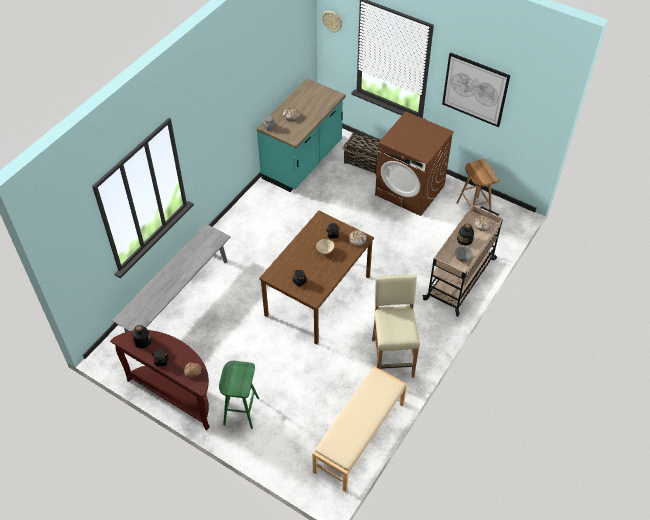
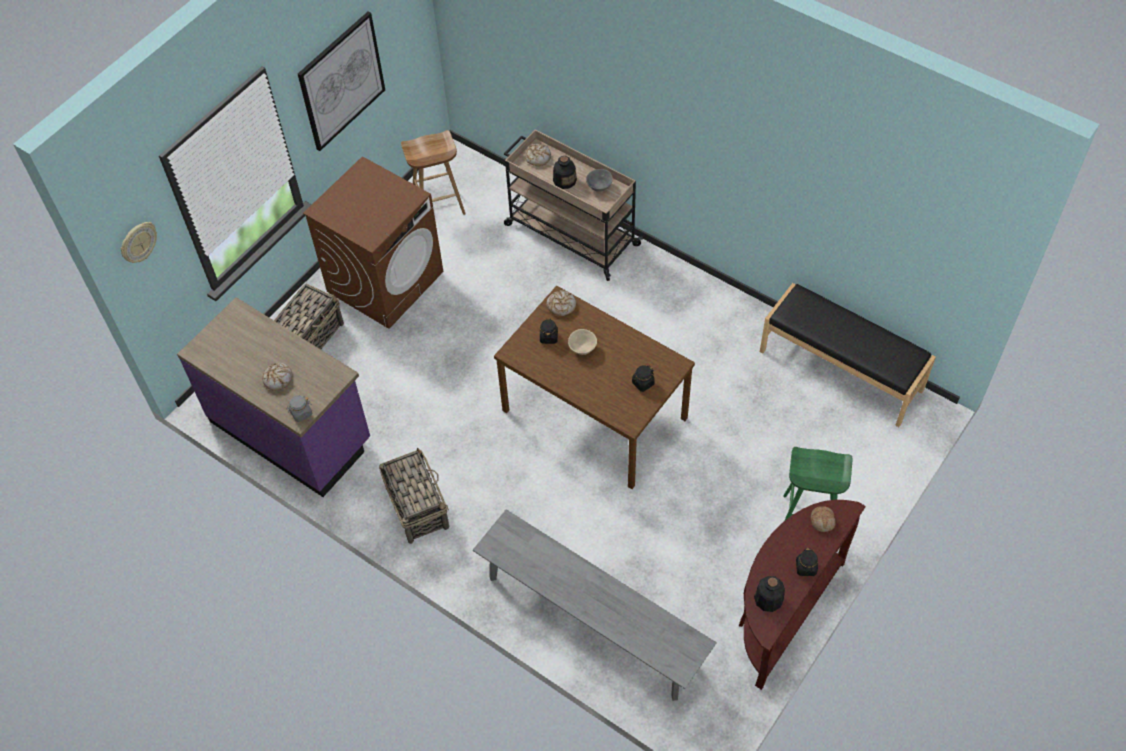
camera: 85 degrees left, 5 degrees up
turquoise counter [256,78,346,192] -> purple counter [177,297,370,497]
beige bench [312,366,407,492] -> black bench [760,283,936,427]
beige stool [372,275,420,378] -> none
none -> basket [379,447,449,544]

